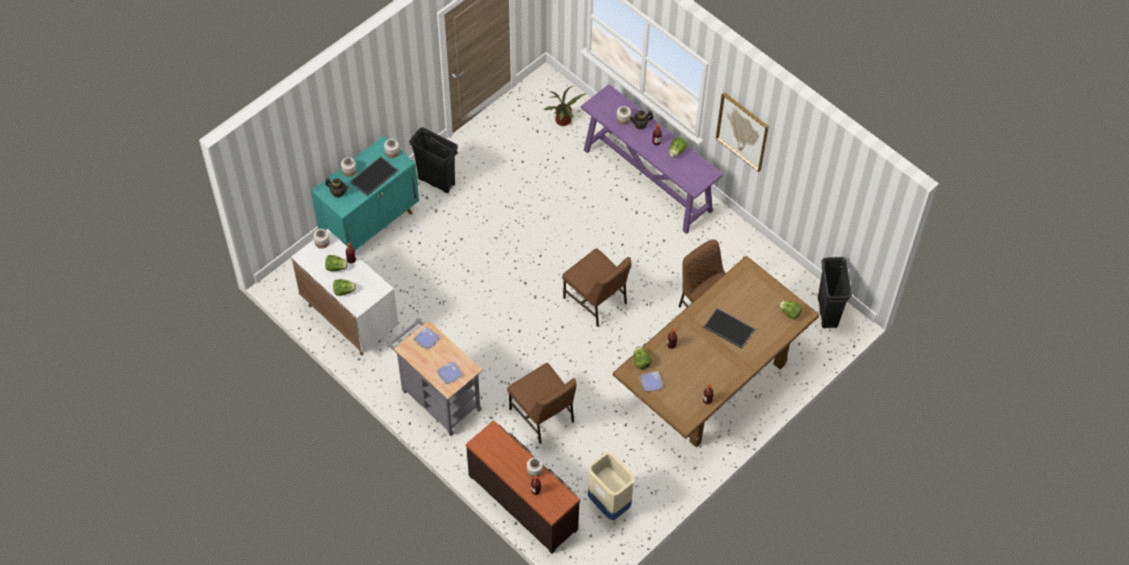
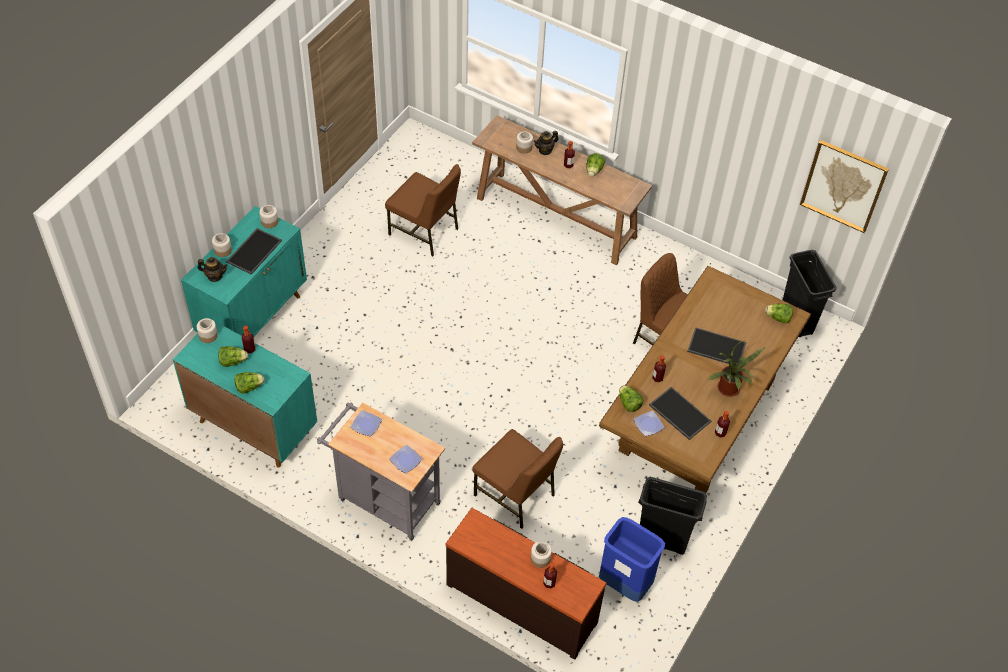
camera: 15 degrees left, 5 degrees down
white cabinet [291,229,399,356] -> turquoise cabinet [173,320,317,468]
black trash can [409,127,458,193] -> black trash can moved to [638,477,707,555]
potted plant [544,86,587,126] -> potted plant moved to [708,340,766,397]
brown chair [562,248,631,327] -> brown chair moved to [385,164,461,256]
purple console table [581,84,723,234] -> brown console table [472,115,652,265]
beige trash can [588,452,635,520] -> blue trash can [599,517,665,602]
picture [716,92,769,172] -> picture moved to [800,140,889,233]
none -> tray [649,387,711,440]

